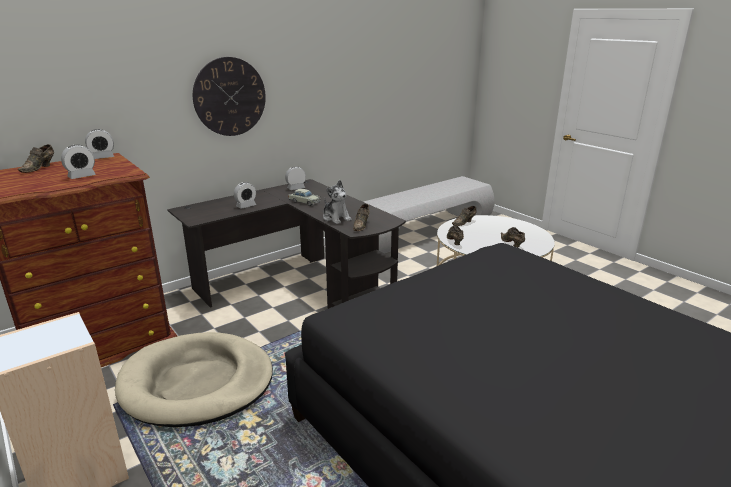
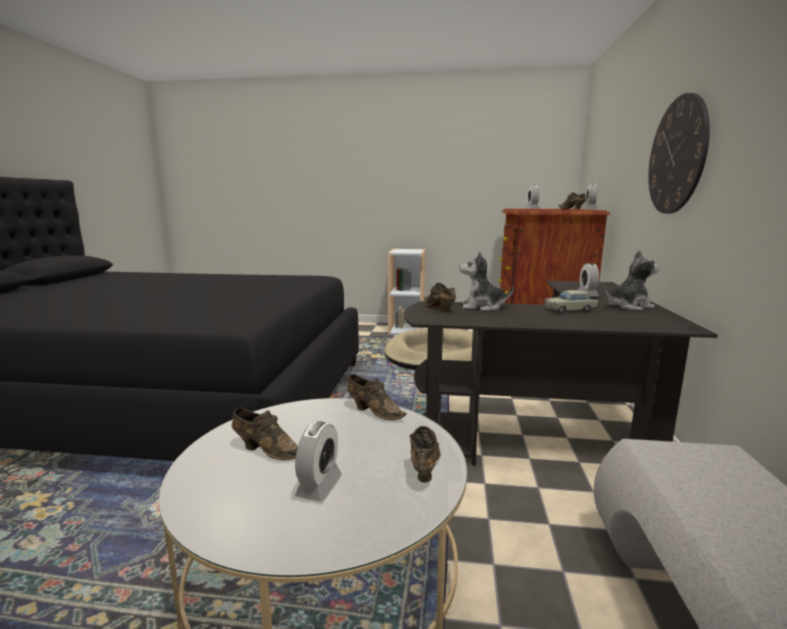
camera: 135 degrees right, 10 degrees down
alarm clock [285,166,306,190] -> alarm clock moved to [295,421,342,502]
none -> plush toy [606,250,659,310]

